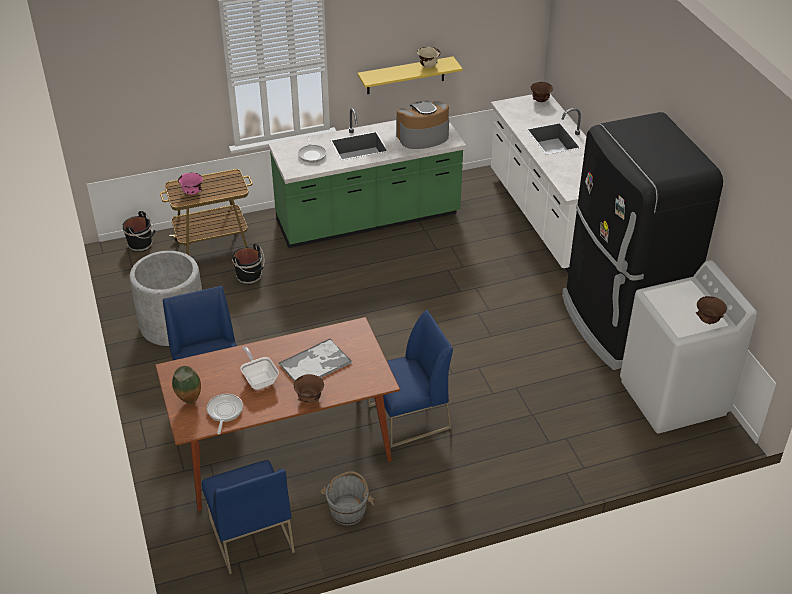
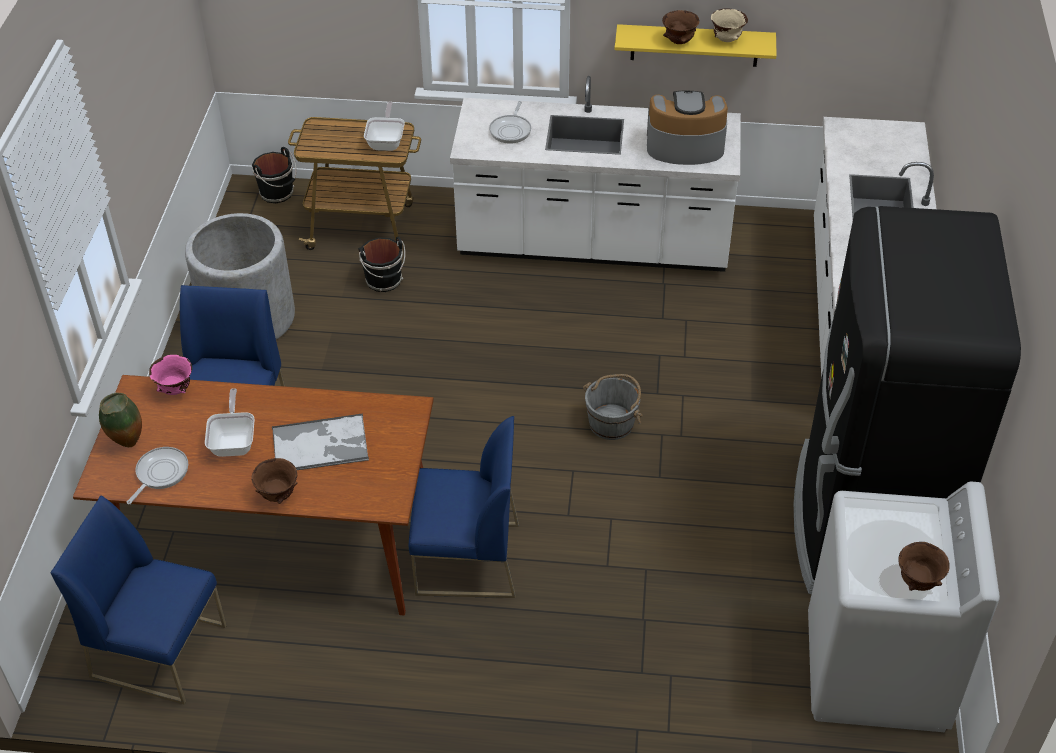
camera: 25 degrees right, 5 degrees up
pink bowl [178,173,203,195] -> pink bowl moved to [149,355,192,395]
blue chair [201,460,295,574] -> blue chair turned 105 degrees clockwise [50,496,227,705]
green counter [268,108,466,248] -> white counter [450,76,741,272]
grey bucket [321,471,374,525] -> grey bucket moved to [583,374,643,440]
brown bowl [530,82,553,102] -> brown bowl moved to [662,10,700,44]
none -> frying pan [364,102,405,151]

